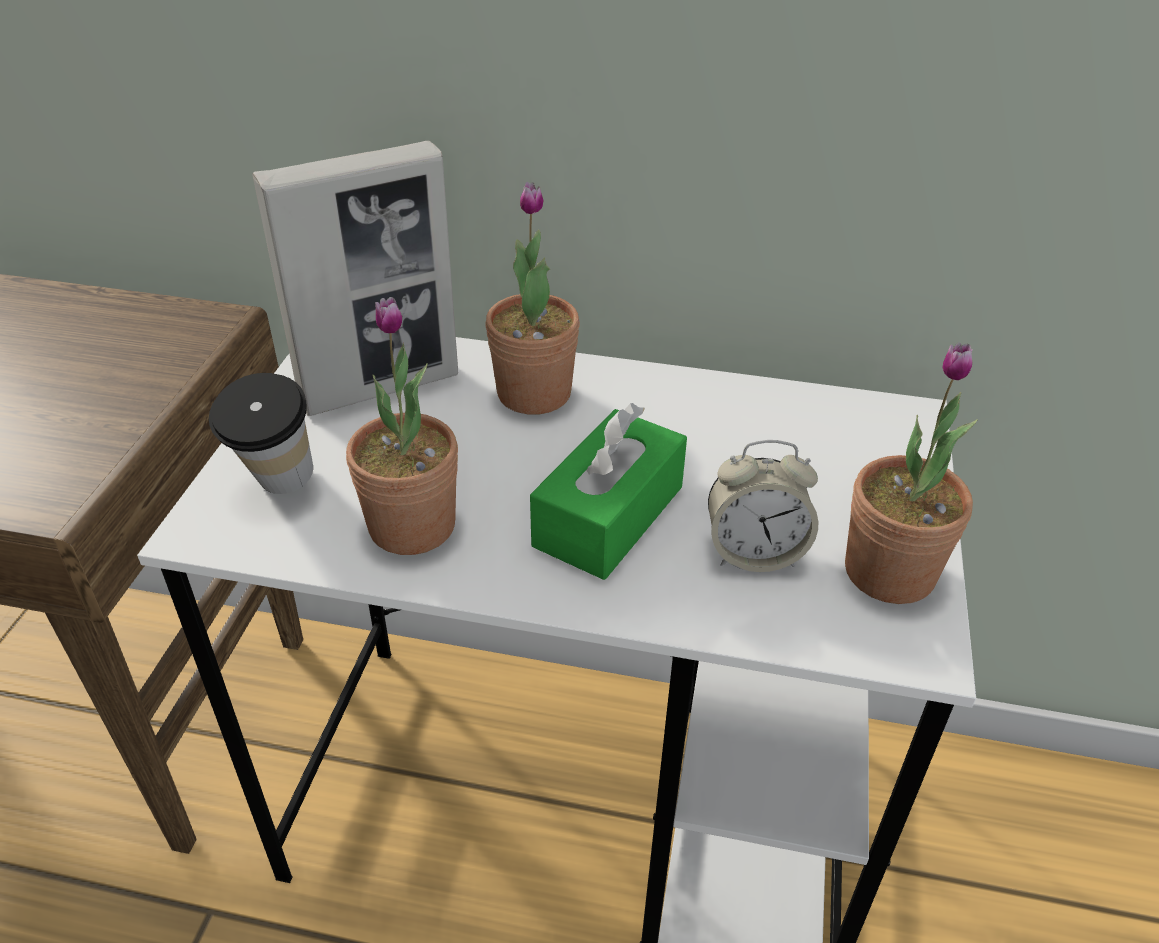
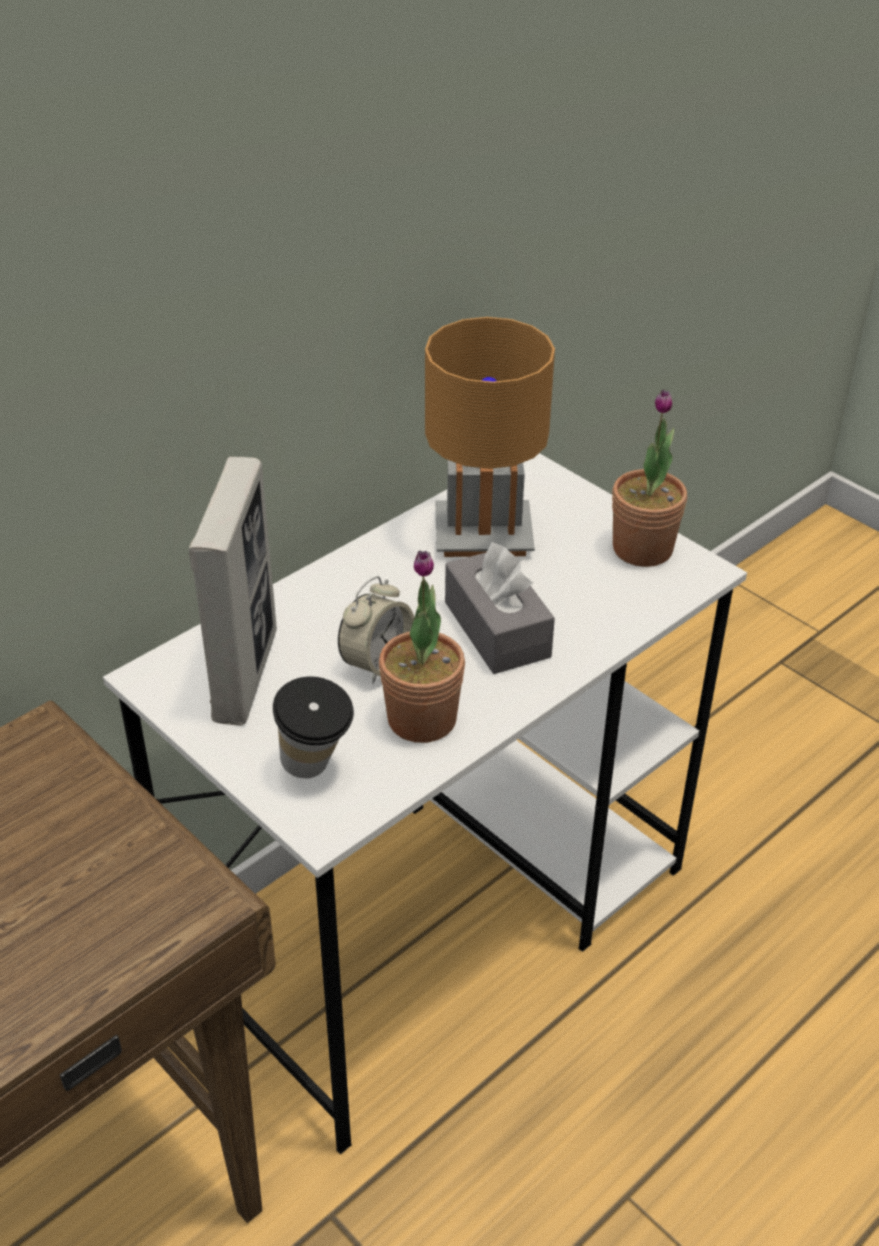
camera: 55 degrees left, 0 degrees up
potted plant [485,182,580,414] -> none
green tissue box [530,403,687,580] -> grey tissue box [445,542,555,674]
alarm clock [708,440,819,572] -> alarm clock moved to [338,576,414,684]
none -> brown table lamp [425,317,555,557]

